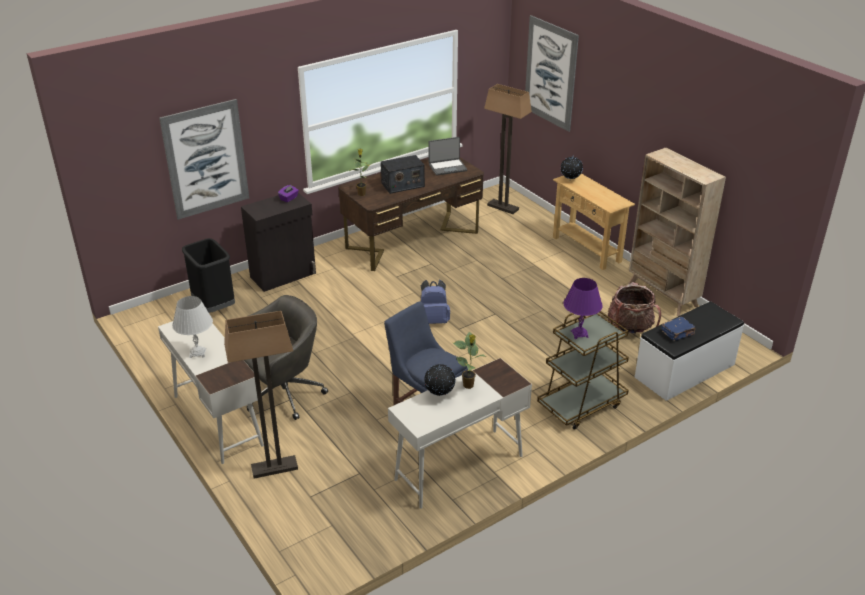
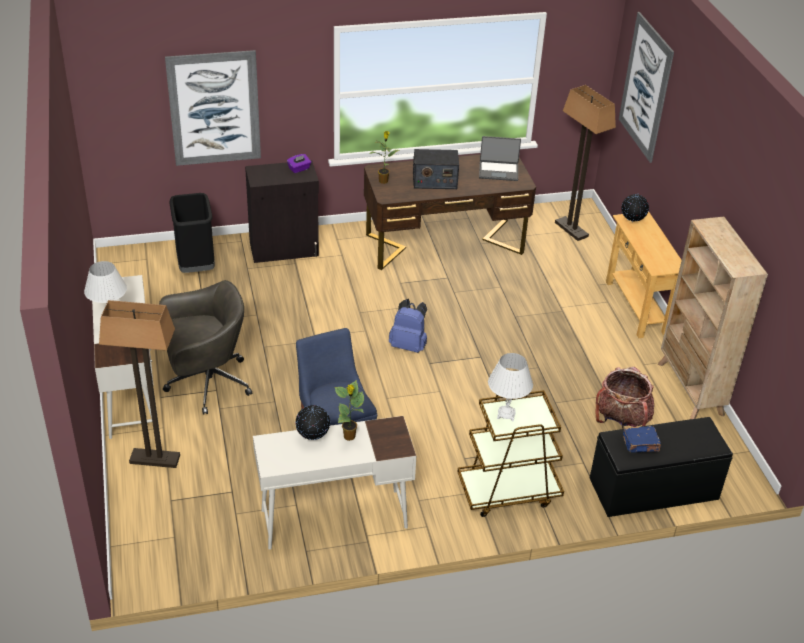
camera: 20 degrees right, 5 degrees up
purple table lamp [563,278,603,339] -> white table lamp [488,353,533,421]
white bench [635,301,744,401] -> black bench [590,417,733,517]

